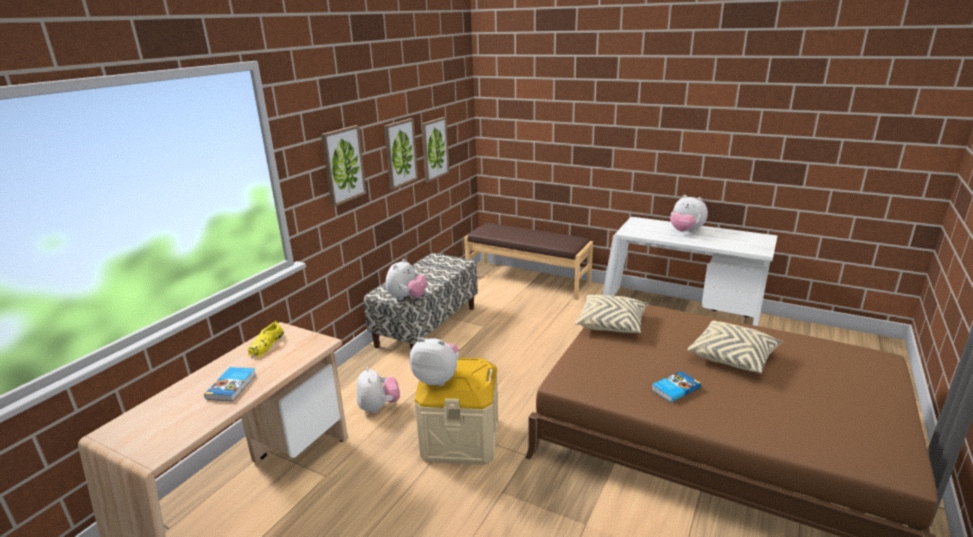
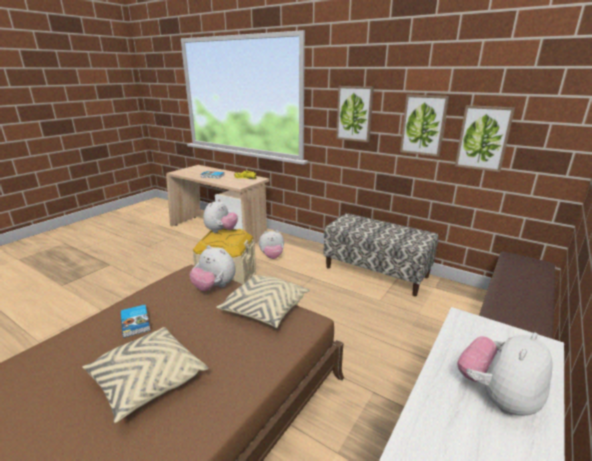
camera: 95 degrees right, 0 degrees up
plush toy [386,259,427,300] -> plush toy moved to [190,245,236,291]

